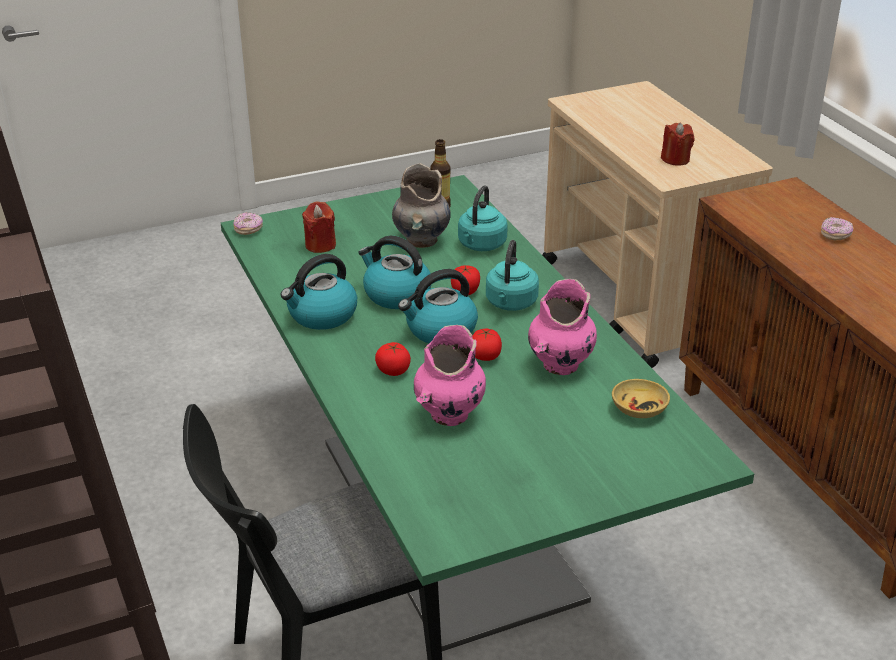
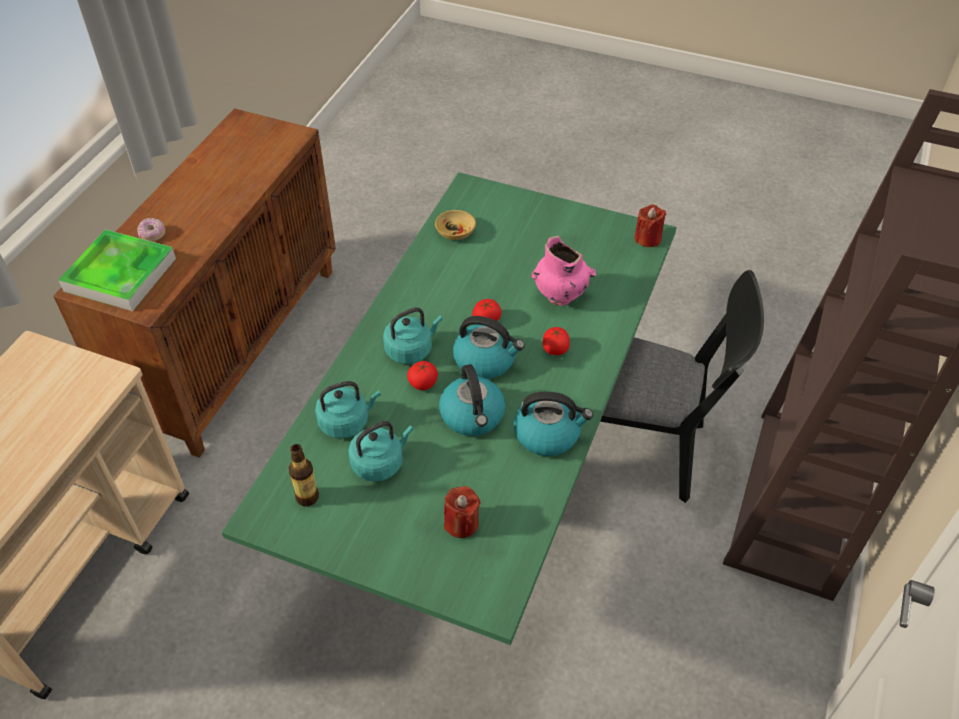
camera: 135 degrees left, 15 degrees up
donut [233,212,263,235] -> none
grey vase [392,163,451,248] -> turquoise kettle [348,421,413,482]
pink vase [528,279,597,375] -> none
red candle [661,123,694,166] -> red candle moved to [635,204,666,247]
none -> tray [58,229,176,311]

